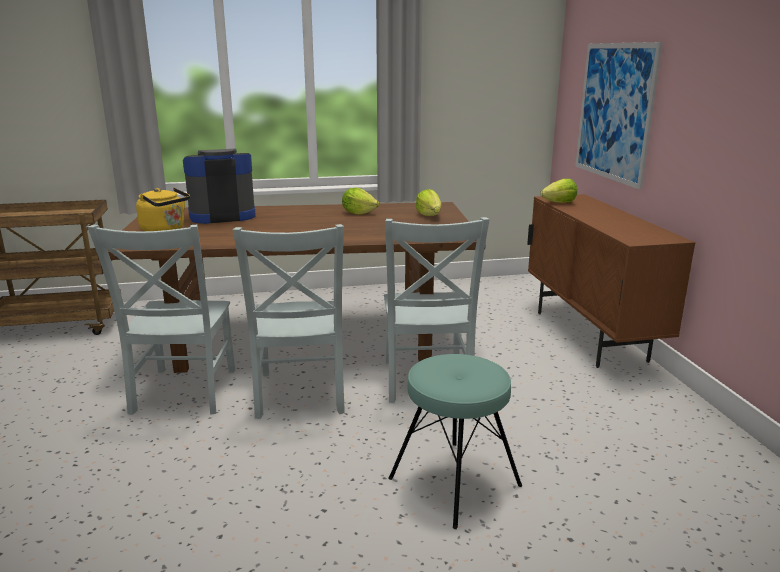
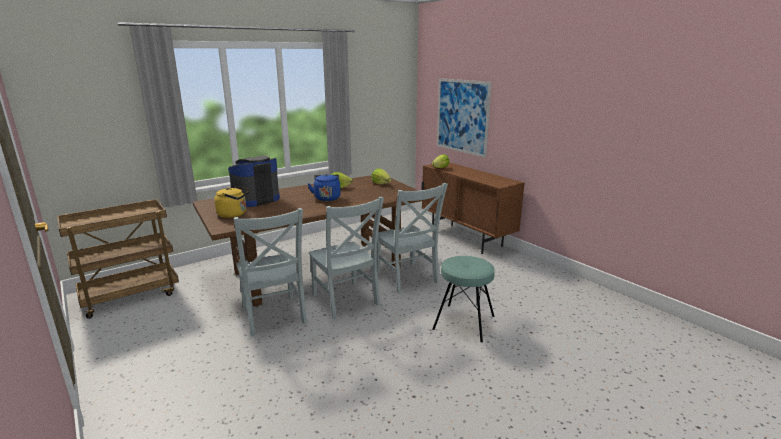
camera: 25 degrees left, 0 degrees up
none -> blue kettle [308,174,341,201]

